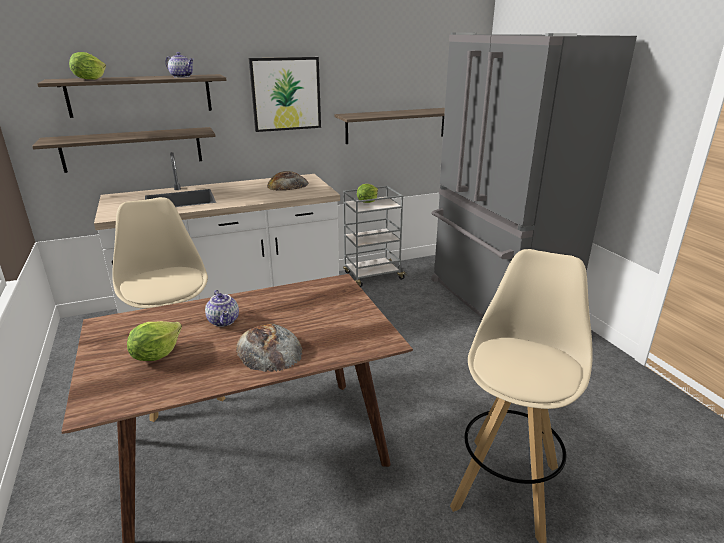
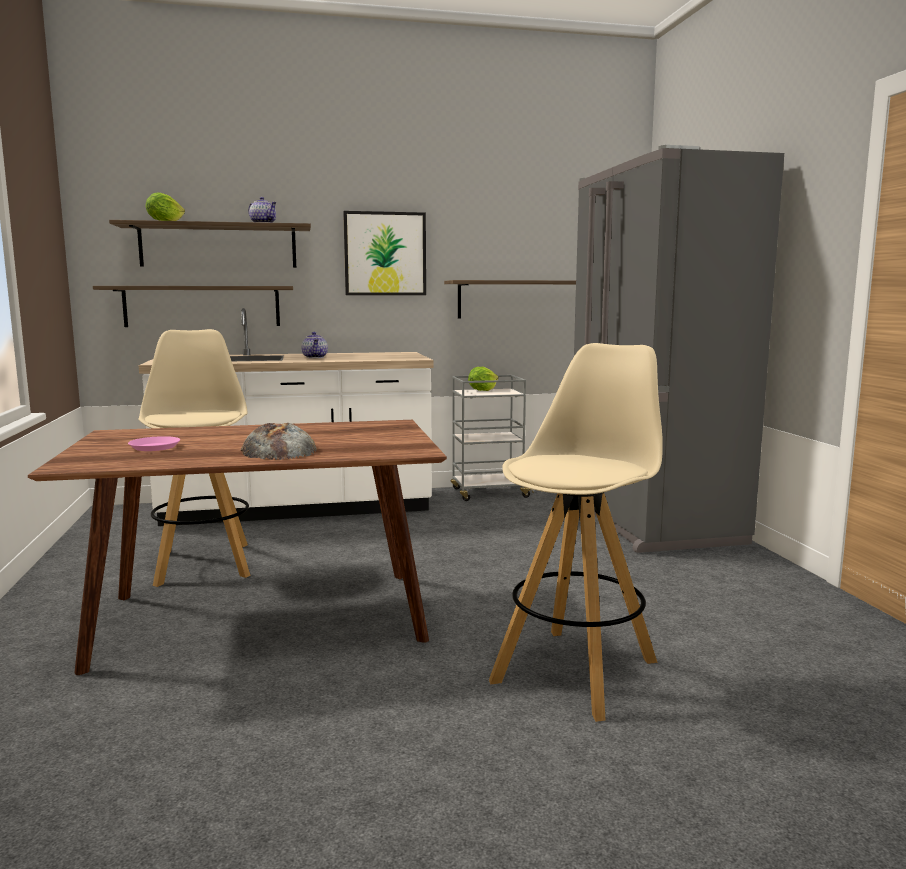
camera: 10 degrees right, 15 degrees down
lettuce [127,321,182,361] -> pink plate [128,436,180,451]
teapot [205,290,239,327] -> teapot moved to [301,332,328,358]
bread [267,171,309,191] -> none

